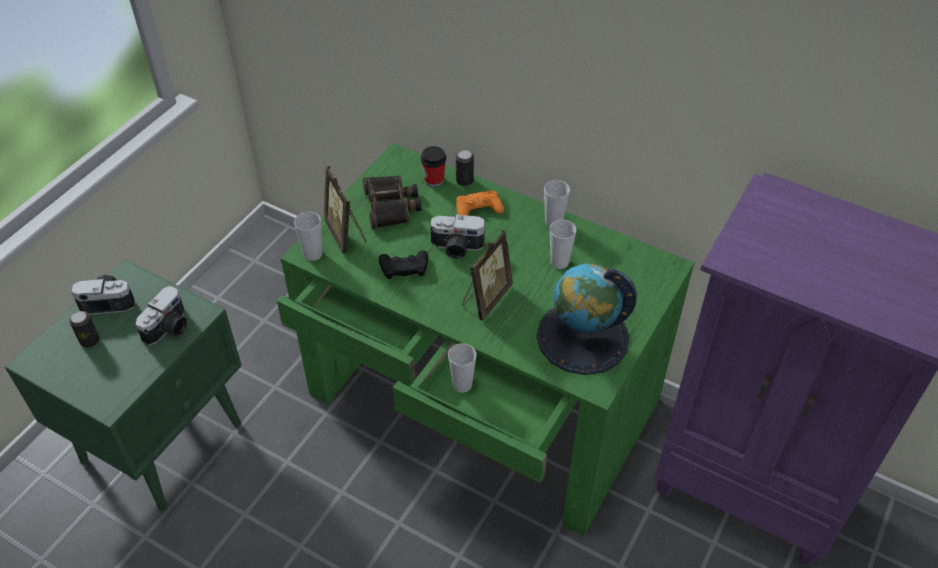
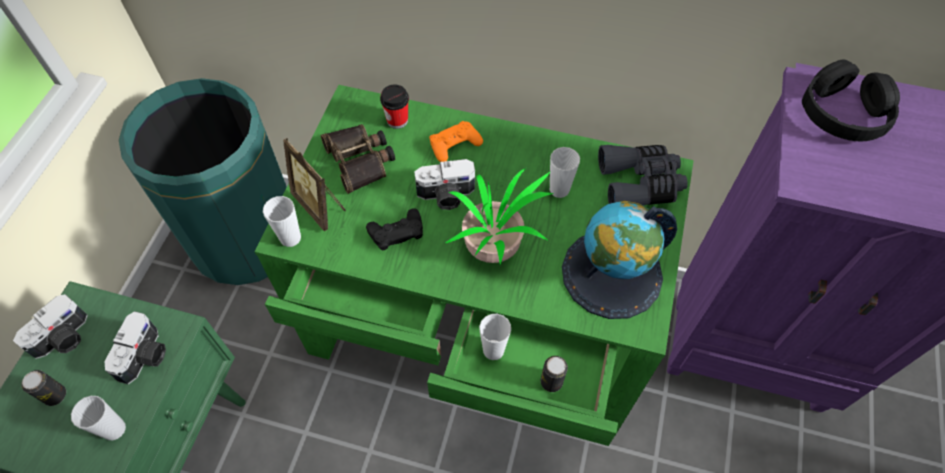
camera: 15 degrees left, 10 degrees up
camera [71,275,135,315] -> camera turned 150 degrees clockwise [13,294,88,359]
can [456,150,474,186] -> can moved to [540,356,568,392]
picture frame [462,230,513,321] -> potted plant [445,168,554,265]
cup [544,180,570,227] -> cup moved to [71,396,126,440]
none -> green trash can [119,78,287,285]
none -> grey binoculars [598,145,688,206]
none -> black headphones [802,59,900,141]

